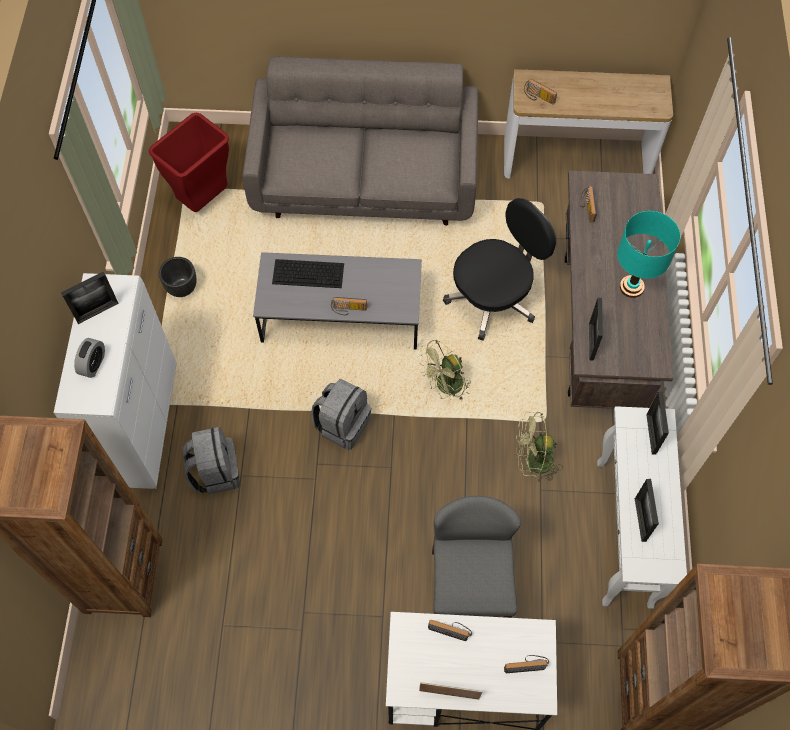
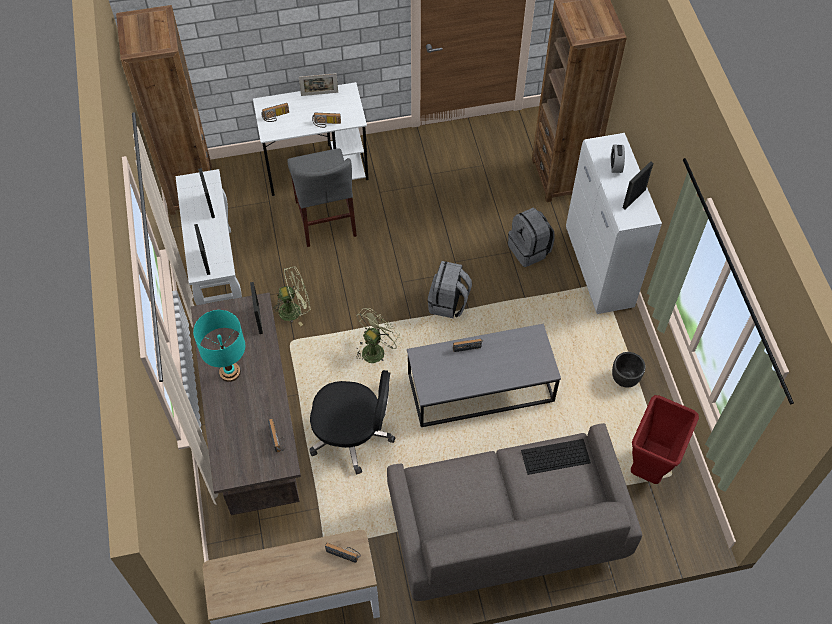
camera: 165 degrees right, 5 degrees down
keyboard [272,259,344,288] -> keyboard moved to [521,439,591,475]
black office chair [443,198,556,341] -> black office chair turned 120 degrees counterclockwise [309,370,395,474]

